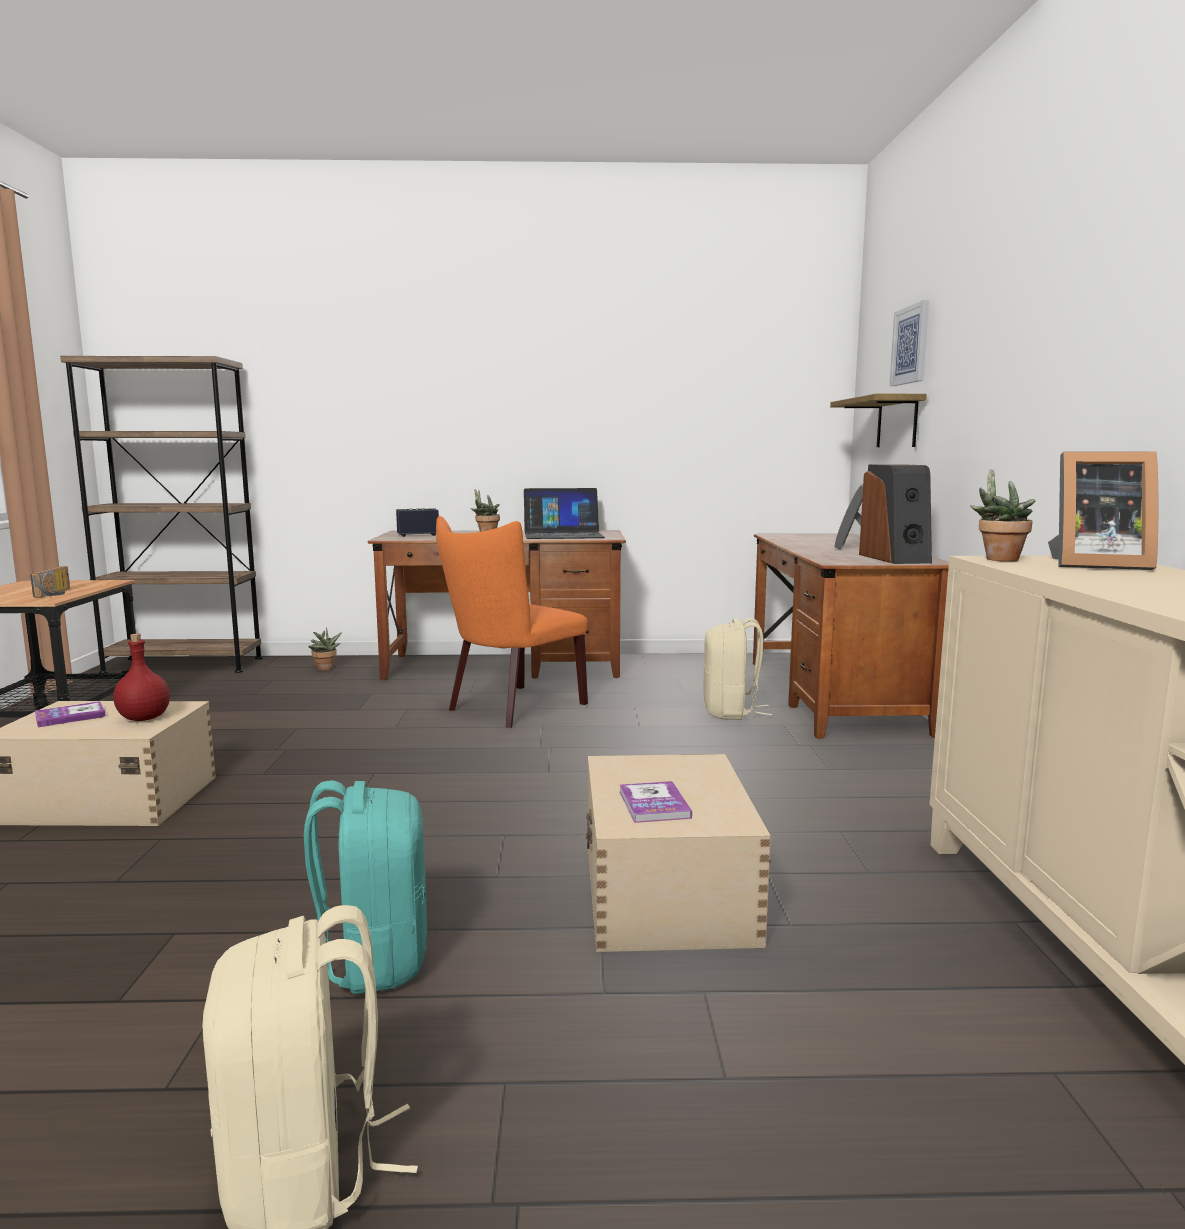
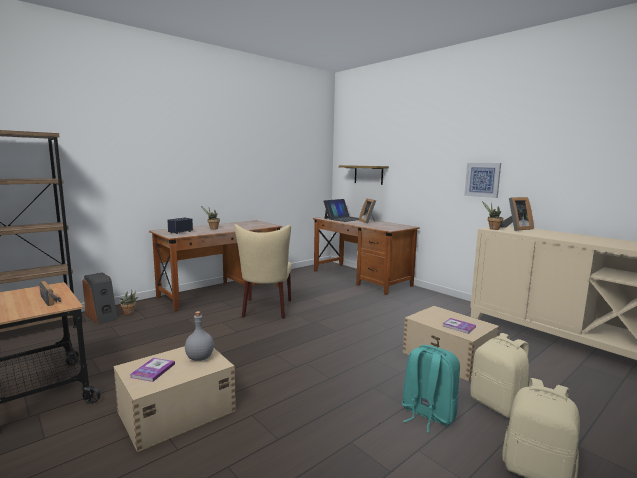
camera: 40 degrees left, 0 degrees up
red bottle [113,634,170,721] -> grey bottle [185,311,214,361]
orange chair [436,516,588,728] -> beige chair [234,224,292,319]
laptop [524,488,605,539] -> laptop moved to [323,199,359,222]
beige backpack [703,618,772,720] -> beige backpack moved to [470,333,529,418]
speaker [859,464,932,564] -> speaker moved to [82,273,117,324]
picture [889,300,929,386] -> picture moved to [464,163,501,198]

